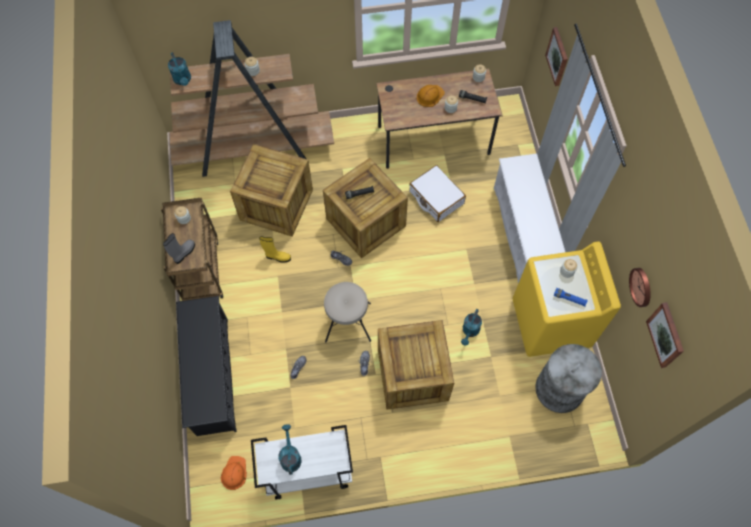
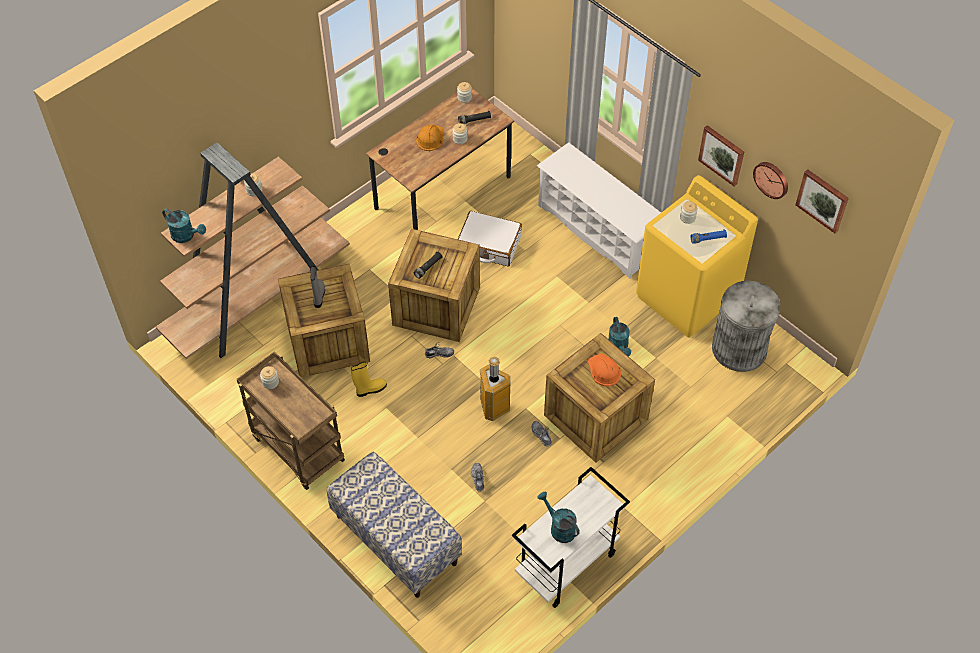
camera: 35 degrees left, 10 degrees down
grey boot [163,233,195,264] -> grey boot moved to [310,266,325,308]
black shoe rack [176,296,237,436] -> bench [327,452,462,598]
orange hard hat [221,456,247,490] -> orange hard hat moved to [588,354,621,386]
beige stool [324,282,371,342] -> trash can [480,357,510,421]
picture [545,27,568,86] -> picture moved to [698,125,744,187]

